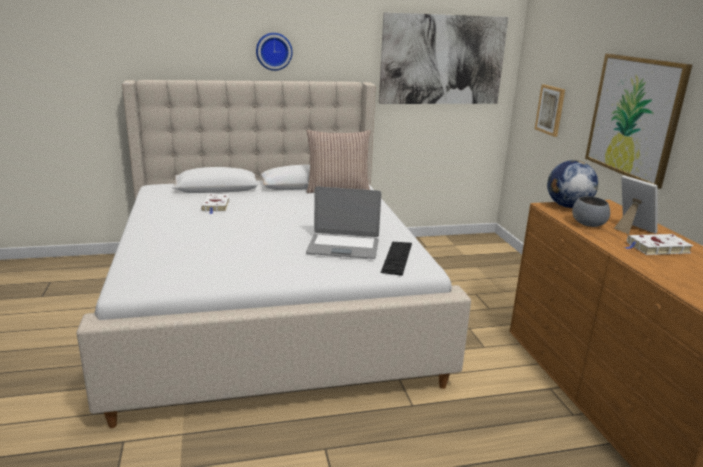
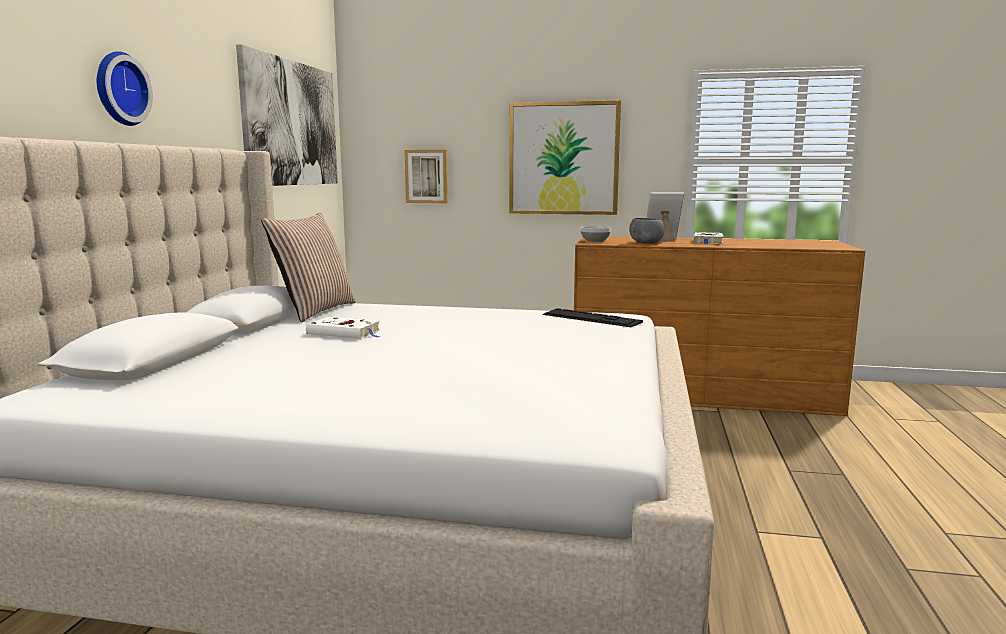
camera: 65 degrees left, 10 degrees down
white book [201,194,230,214] -> white book moved to [306,317,380,339]
laptop [306,186,381,259] -> none
globe [547,160,598,208] -> bowl [581,226,611,242]

